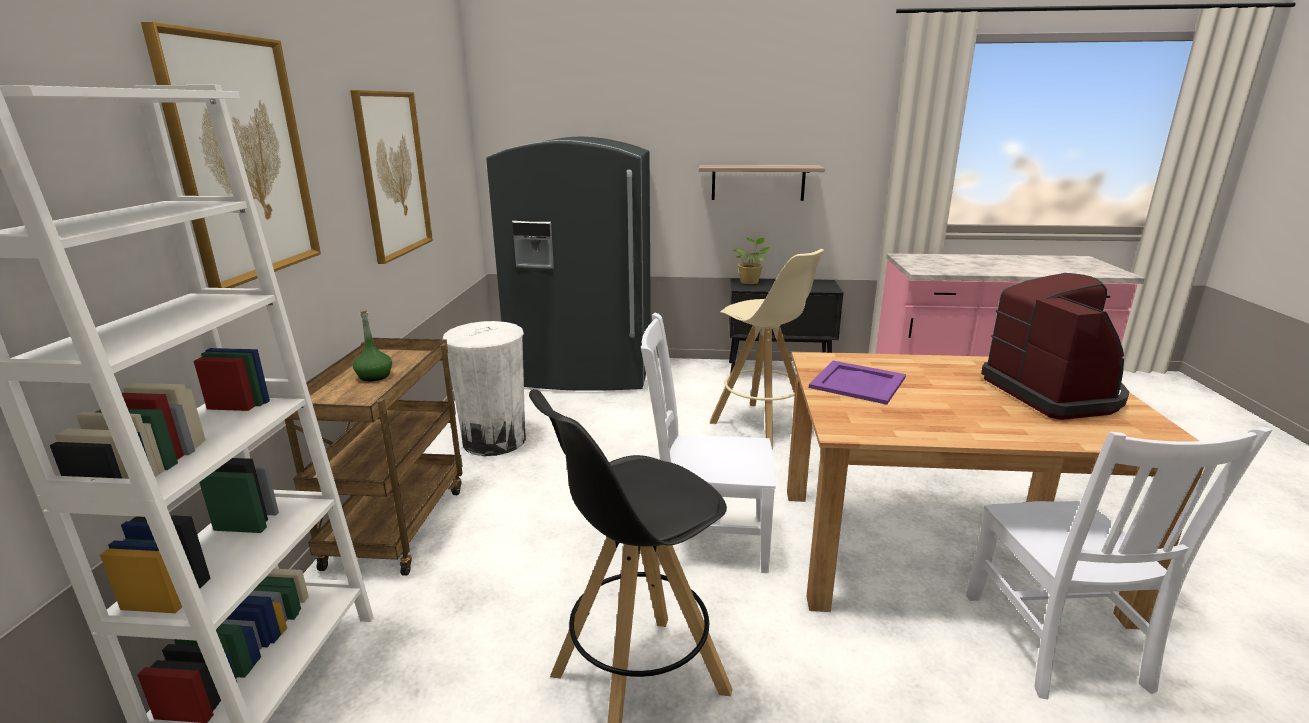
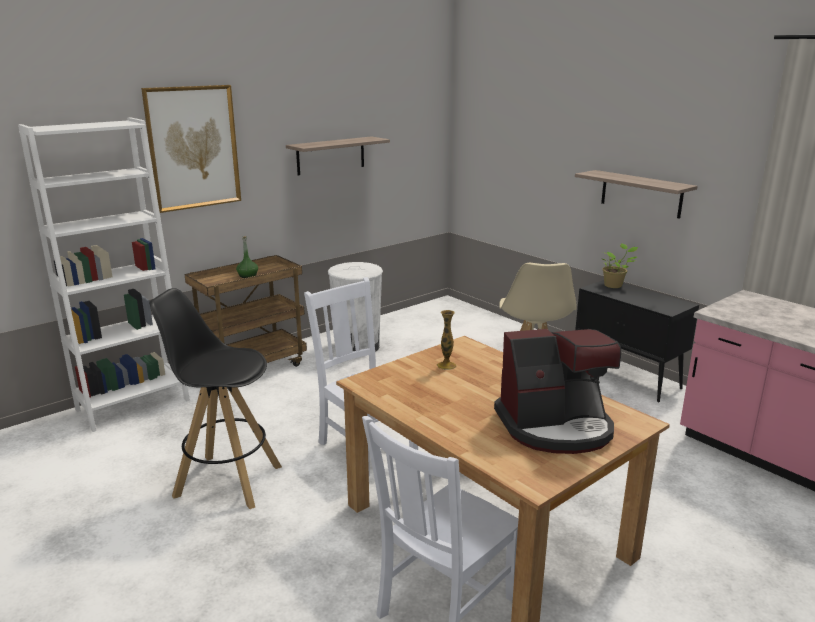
camera: 45 degrees right, 0 degrees up
picture [350,90,433,264] -> shelf [286,136,390,175]
grey fridge [486,136,651,391] -> none
purple tray [809,360,906,405] -> vase [437,310,457,370]
coffee machine [981,273,1129,420] -> coffee machine turned 45 degrees clockwise [494,329,621,454]

